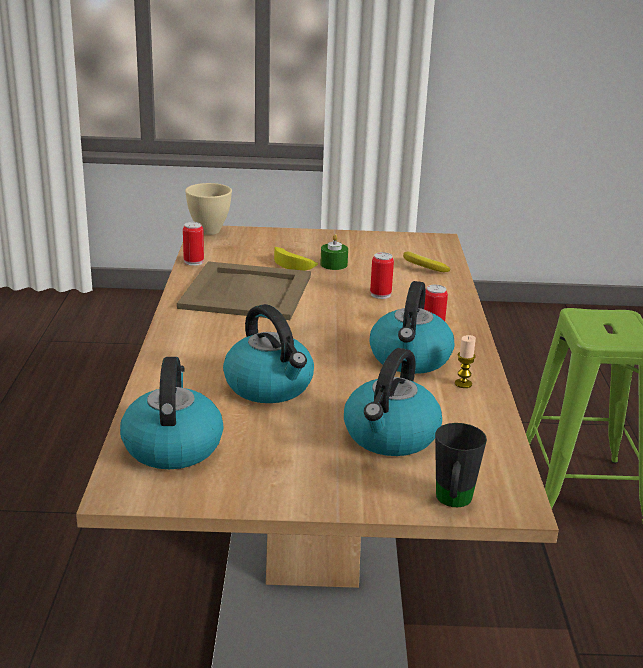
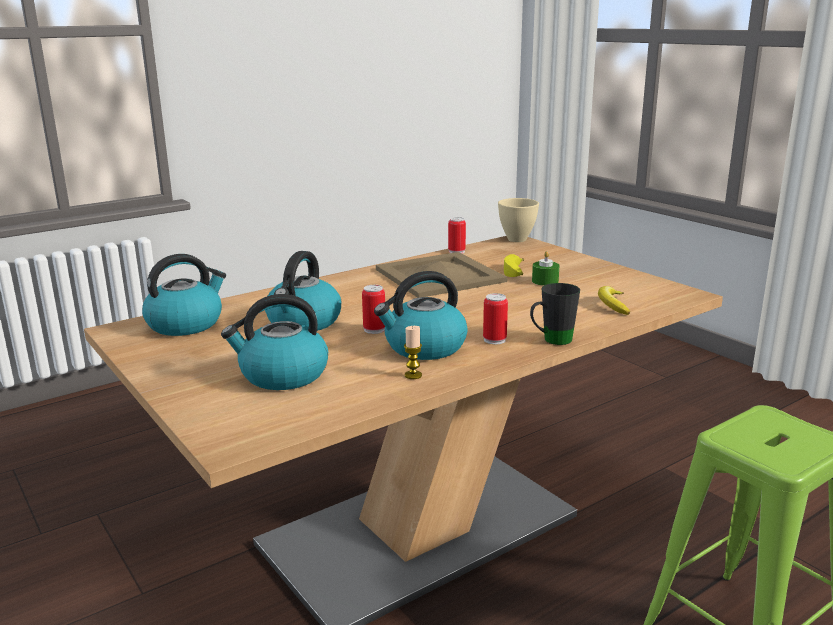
camera: 55 degrees right, 5 degrees down
can [370,252,394,299] -> can moved to [362,285,385,334]
black mug [435,423,487,507] -> black mug moved to [530,283,580,345]

